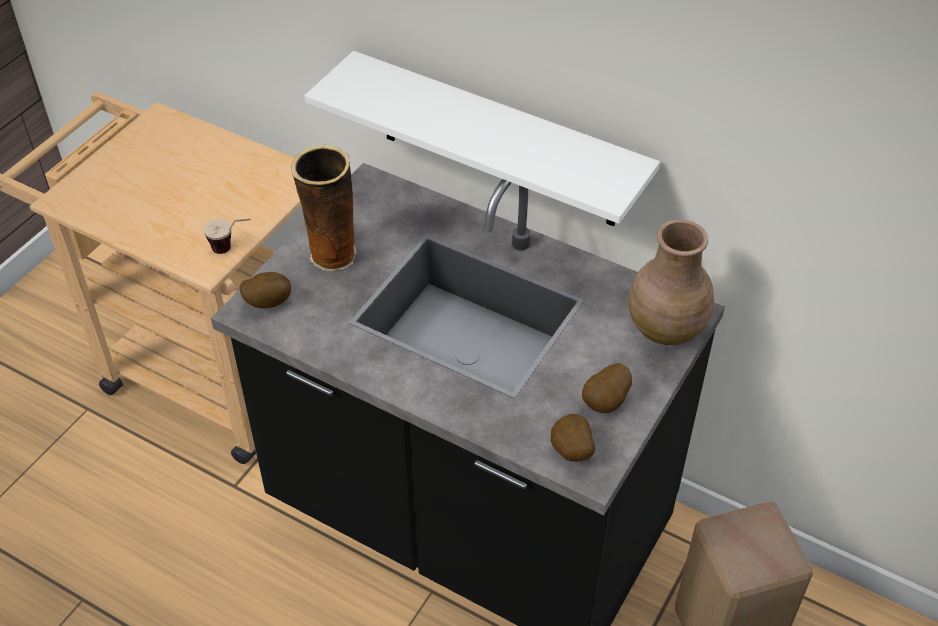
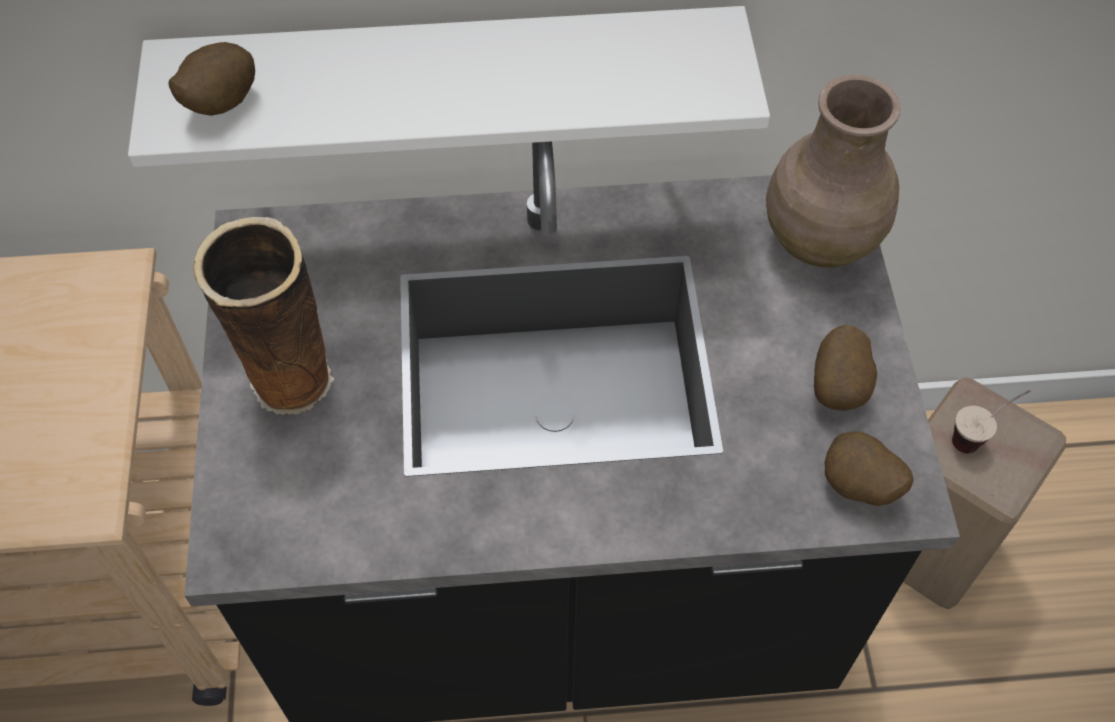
camera: 35 degrees left, 10 degrees up
cup [203,219,251,254] -> cup moved to [952,390,1031,453]
potato [239,272,291,308] -> potato moved to [168,42,255,116]

